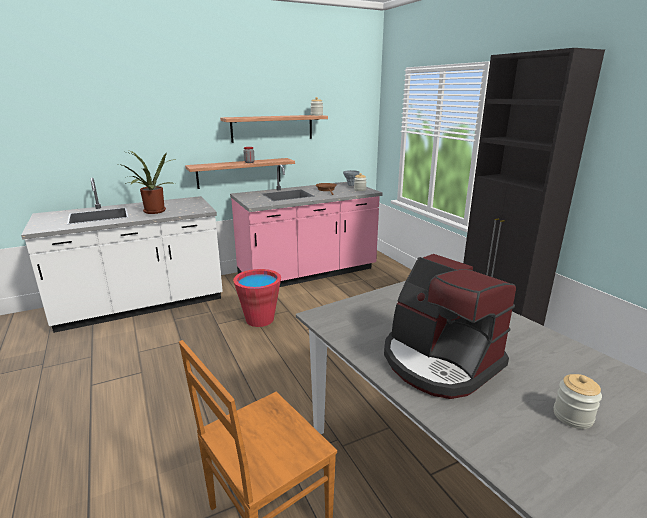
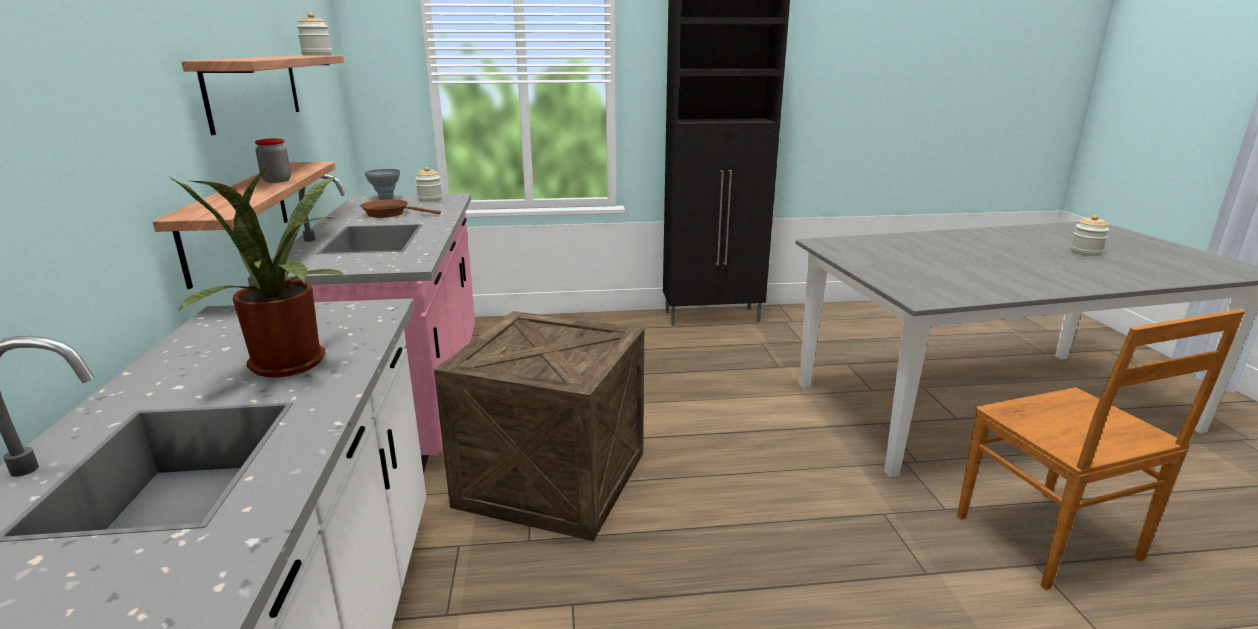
camera: 70 degrees left, 0 degrees up
red bucket [233,269,281,327] -> crate [434,311,644,541]
coffee machine [384,254,516,399] -> none

